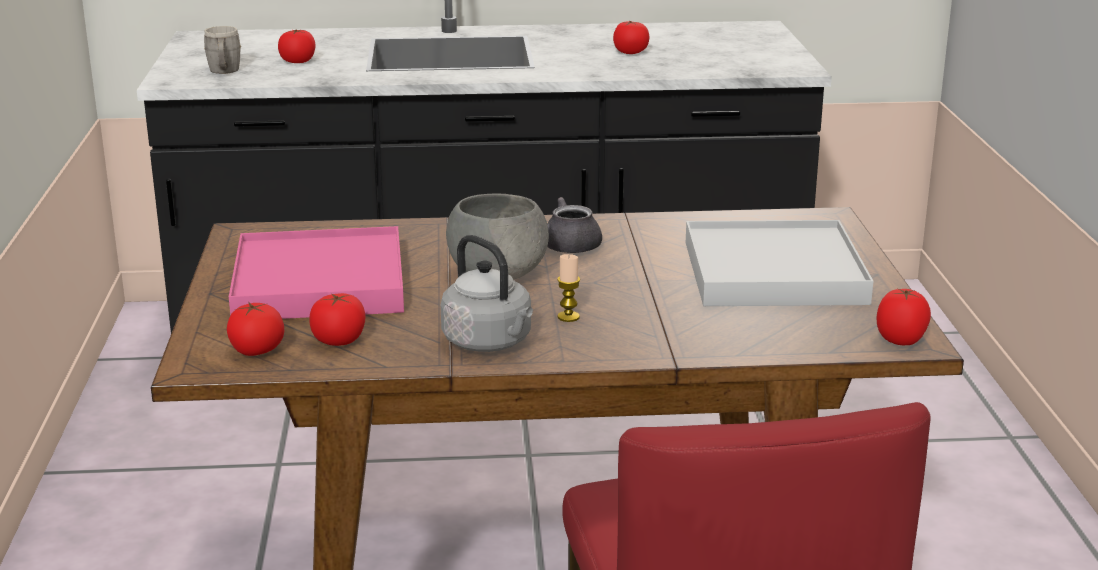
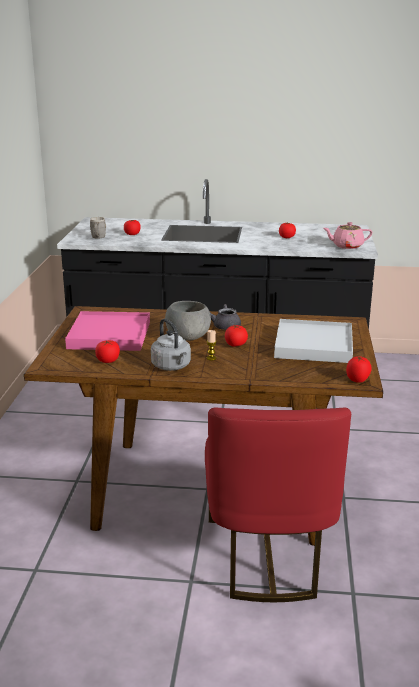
camera: 10 degrees right, 0 degrees up
tomato [227,302,284,356] -> tomato moved to [225,325,248,347]
none -> pink teapot [324,222,372,249]

